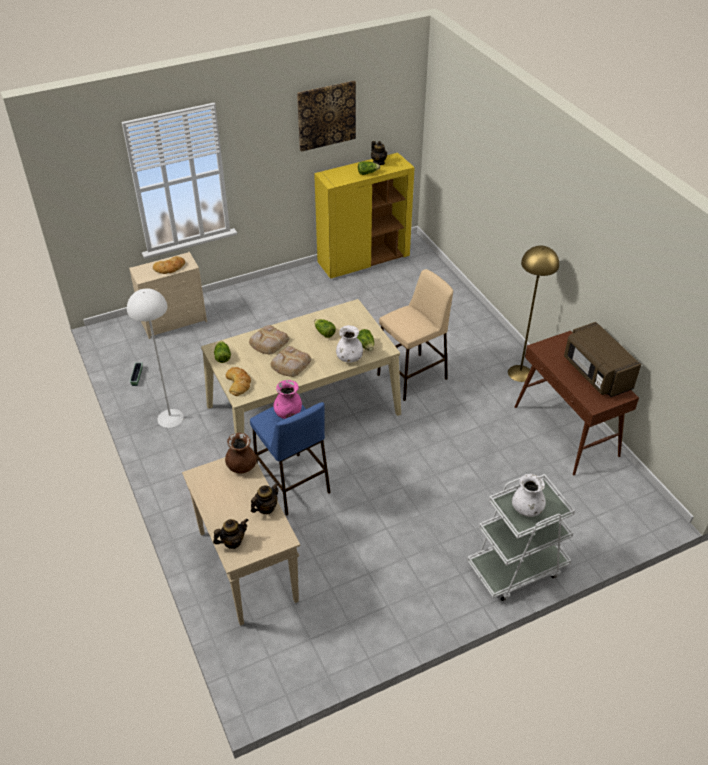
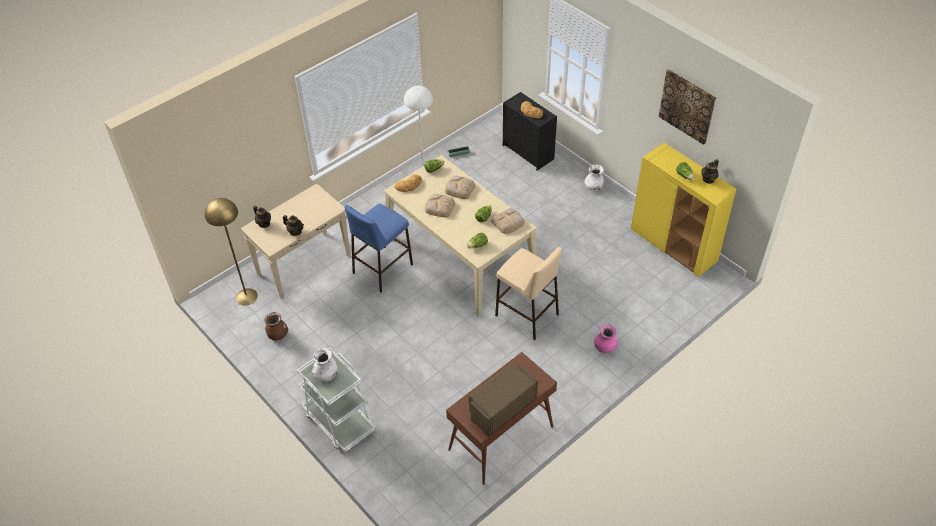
camera: 75 degrees right, 5 degrees up
beige dresser [129,252,207,339] -> black dresser [503,92,557,171]
brown vase [225,433,257,473] -> brown vase moved to [265,312,288,341]
pink vase [273,380,302,419] -> pink vase moved to [594,324,618,353]
white vase [336,325,363,363] -> white vase moved to [584,165,604,191]
yellow floor lamp [508,246,559,382] -> yellow floor lamp moved to [205,198,258,305]
none -> bread [491,208,525,234]

